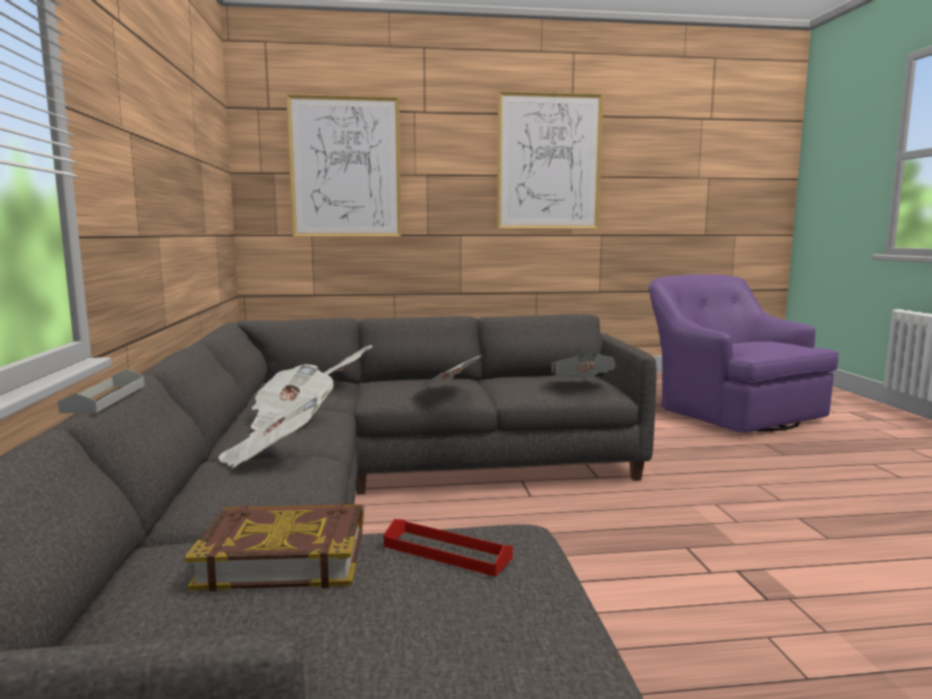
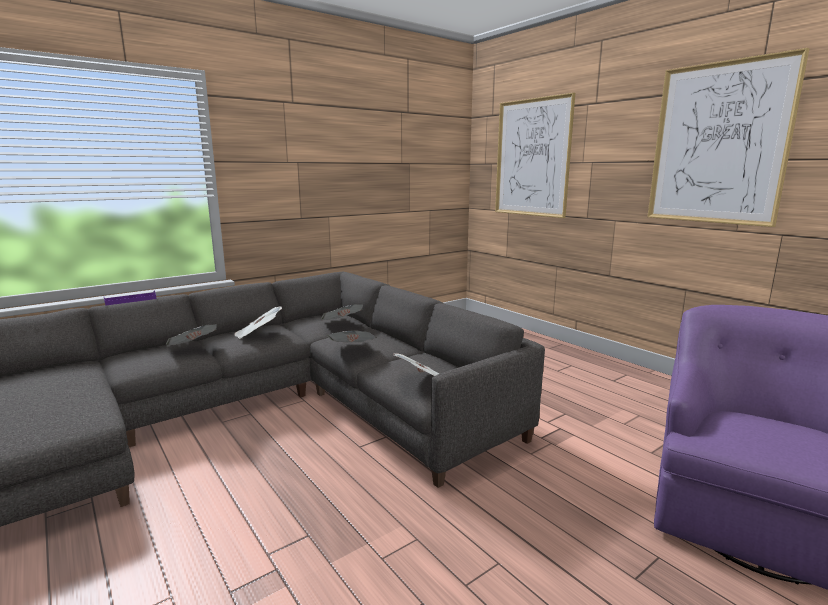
camera: 60 degrees right, 5 degrees up
grey tray [58,369,145,413] -> purple tray [104,290,157,306]
book [184,503,363,592] -> none
red tray [384,519,513,577] -> none

